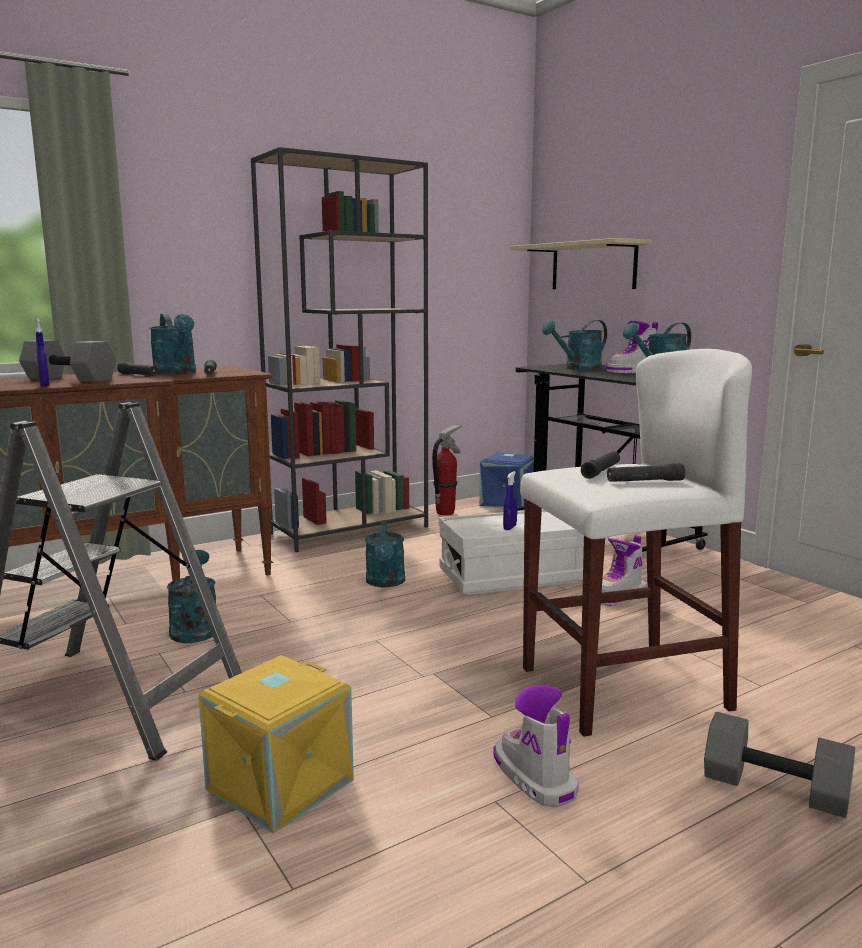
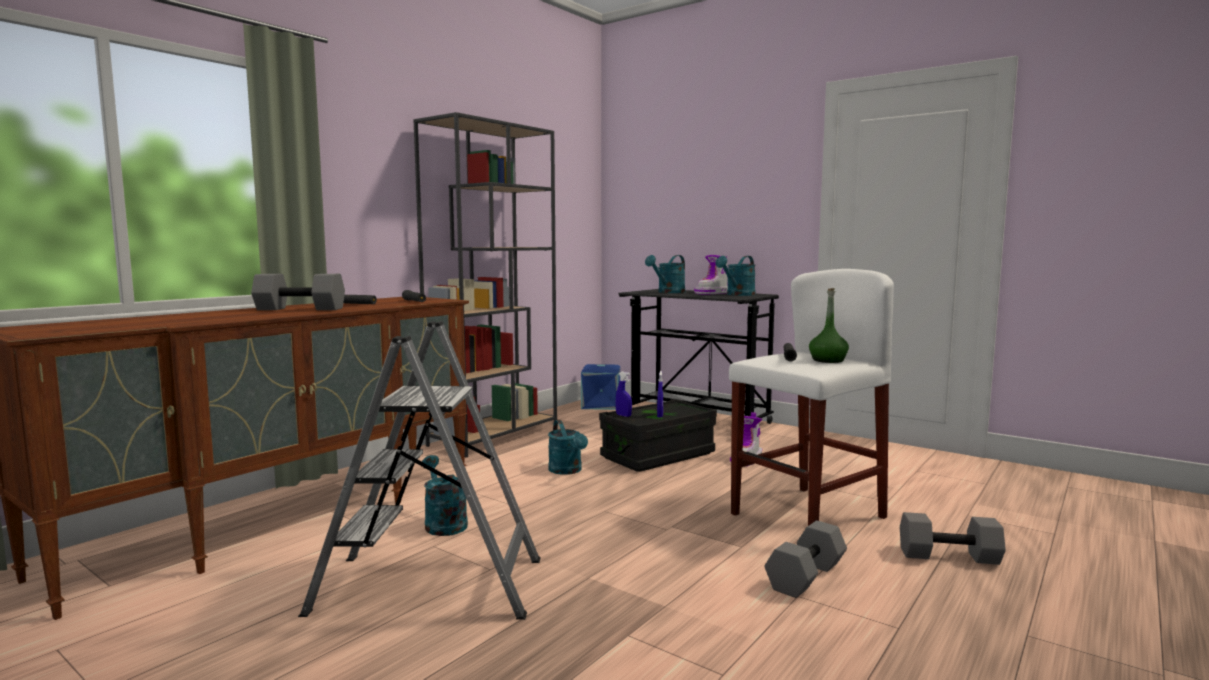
camera: 20 degrees left, 5 degrees down
blue spray bottle [35,318,50,387] -> blue spray bottle moved to [616,372,632,417]
turquoise watering can [150,314,196,375] -> none
yellow storage box [198,655,354,834] -> none
fire extinguisher [432,424,462,516] -> none
white storage box [439,509,584,595] -> black storage box [599,399,717,472]
boot [493,685,579,807] -> grey dumbbell [764,521,847,598]
beige shelf [510,238,652,289] -> none
black flashlight [607,463,686,482] -> green bottle [809,288,849,363]

